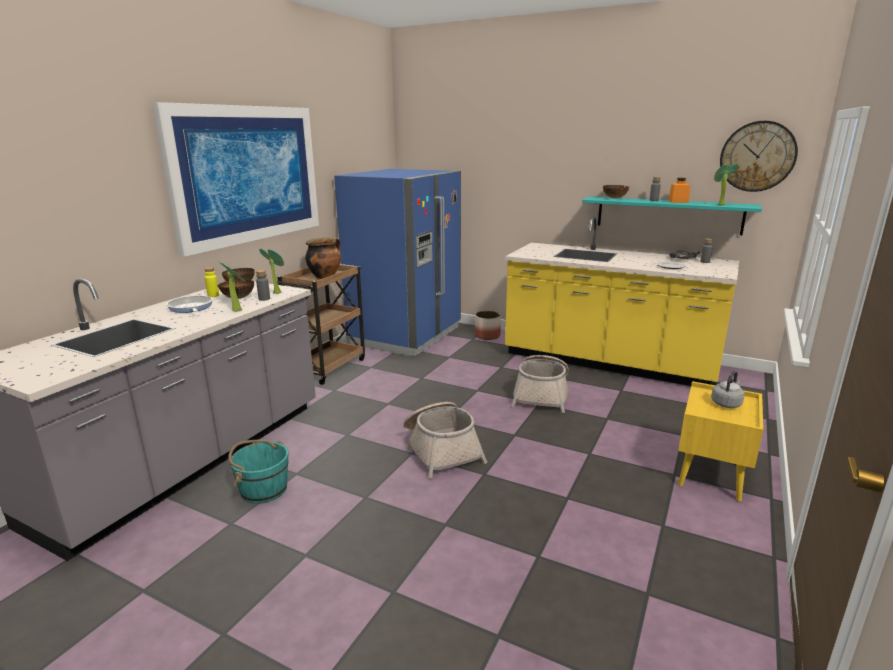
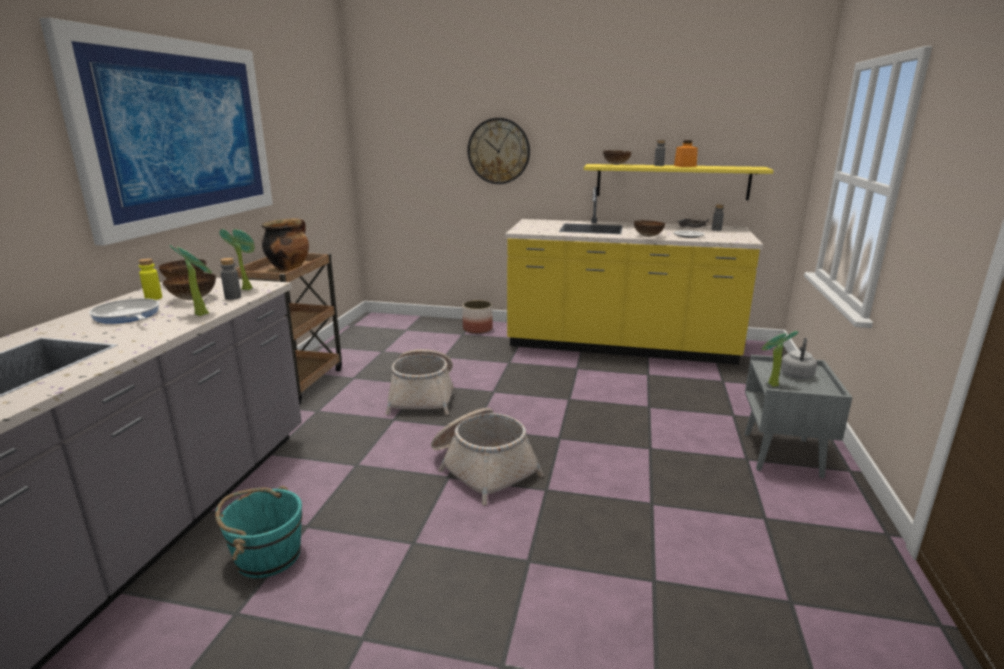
camera: 15 degrees left, 0 degrees up
blue fridge [334,169,461,356] -> none
basket [511,355,569,413] -> basket moved to [385,349,454,415]
turquoise shelf [582,196,762,235] -> yellow shelf [584,164,774,200]
yellow nightstand [678,381,763,501] -> grey nightstand [745,355,853,478]
potted plant [714,164,738,205] -> potted plant moved to [762,331,799,387]
wall clock [720,121,798,192] -> wall clock moved to [467,118,530,184]
none -> bowl [634,220,665,237]

